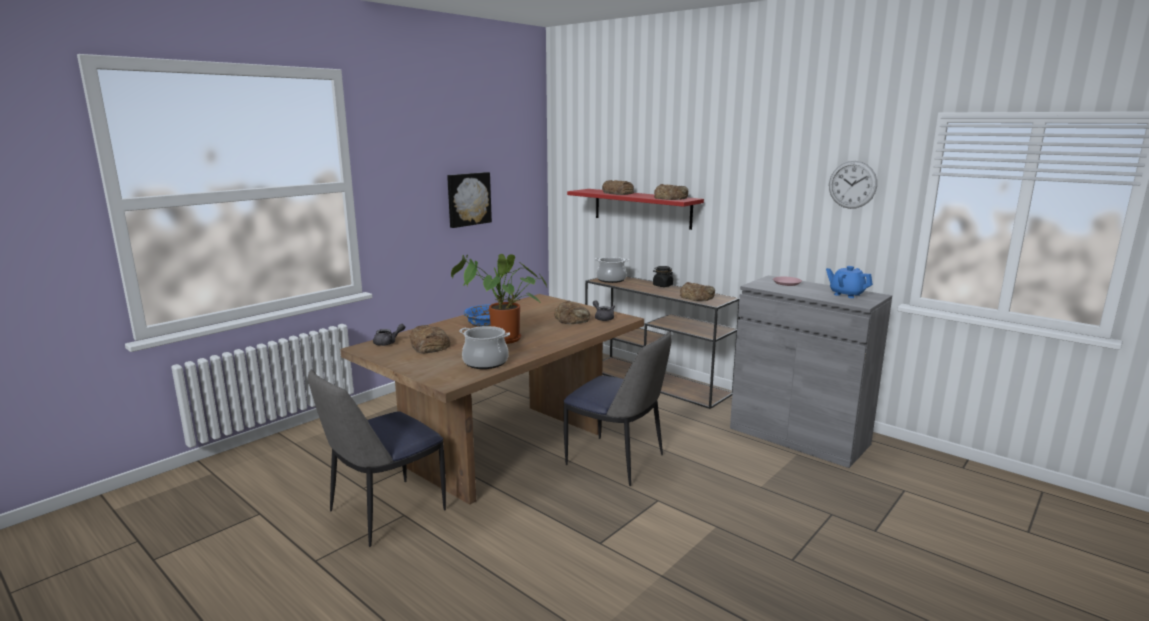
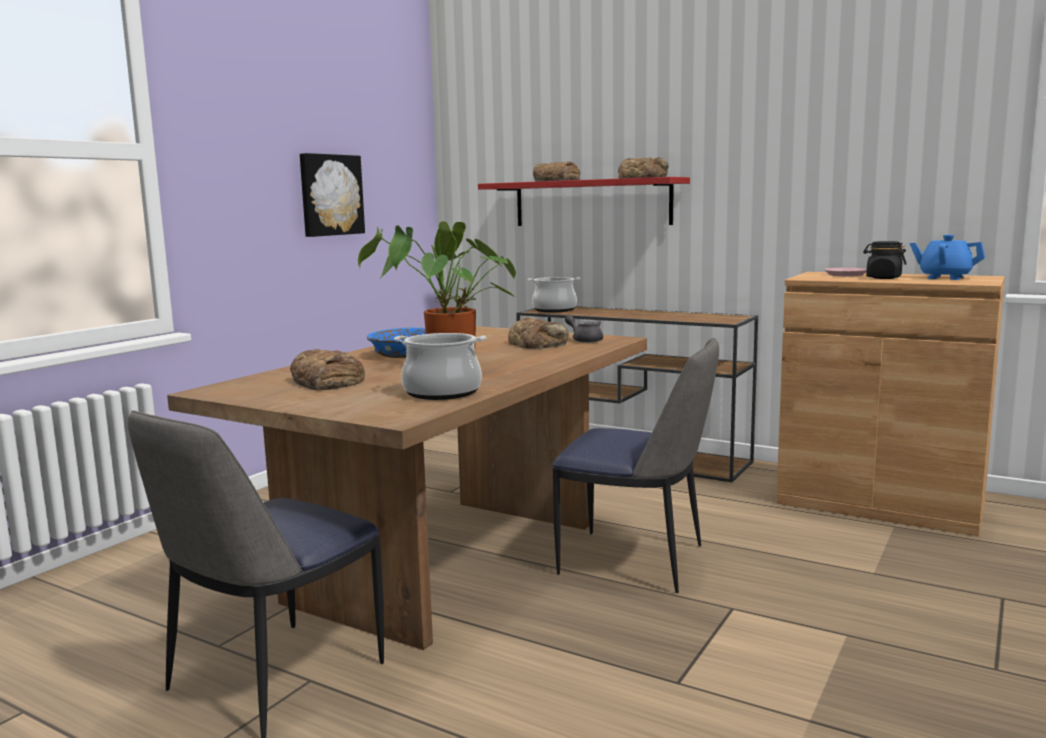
camera: 10 degrees left, 5 degrees down
grey teapot [373,324,405,346] -> none
black jar [653,266,673,287] -> black jar moved to [863,241,907,279]
bread [680,282,715,301] -> none
grey cabinet [730,275,892,468] -> brown cabinet [776,272,1005,536]
wall clock [829,161,877,209] -> none

